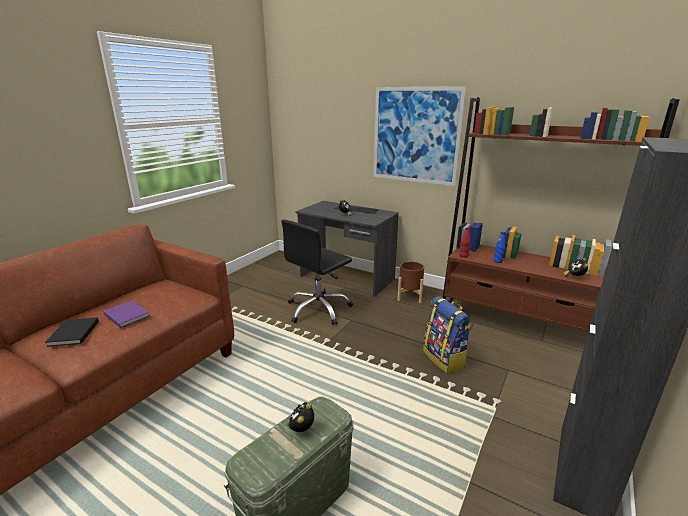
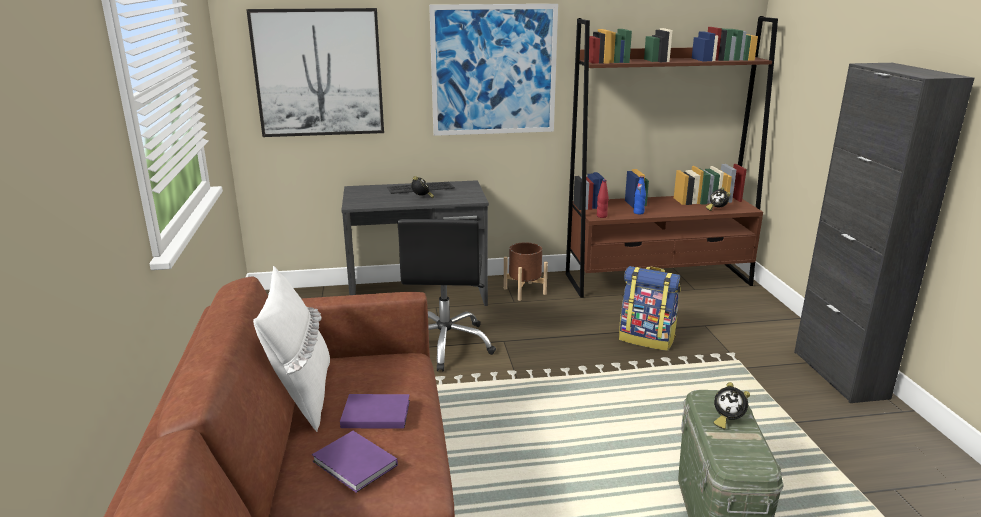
camera: 40 degrees left, 0 degrees up
black book [45,317,99,347] -> purple book [312,431,398,493]
alarm clock [287,402,314,432] -> alarm clock turned 45 degrees counterclockwise [713,382,750,429]
none -> picture [246,8,384,137]
none -> white pillow [253,266,330,432]

